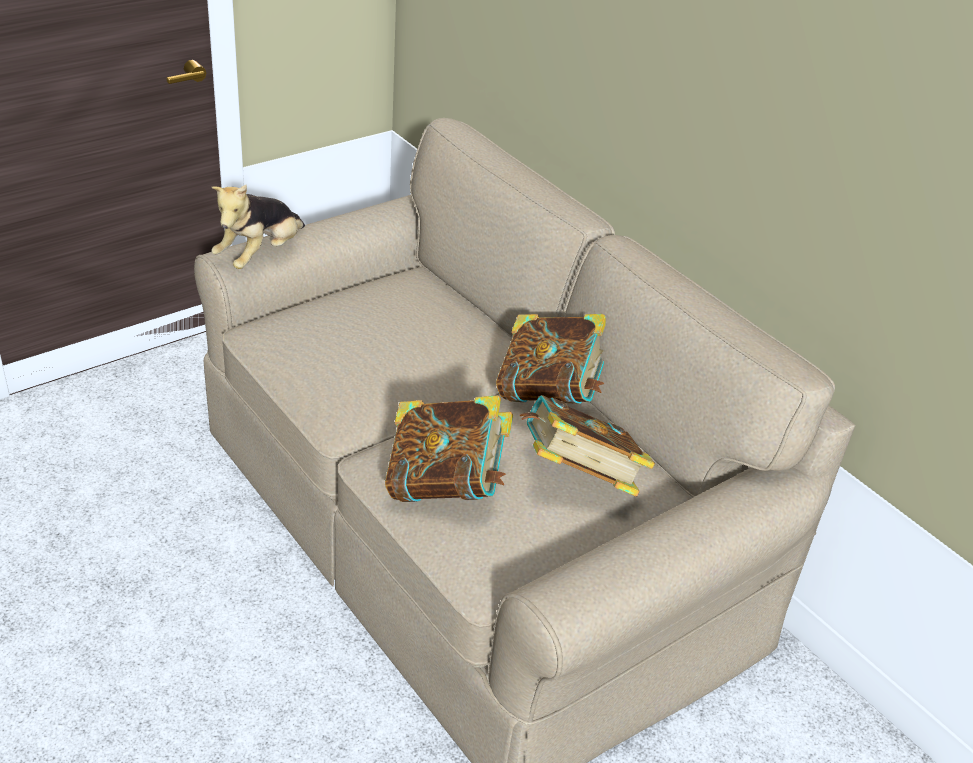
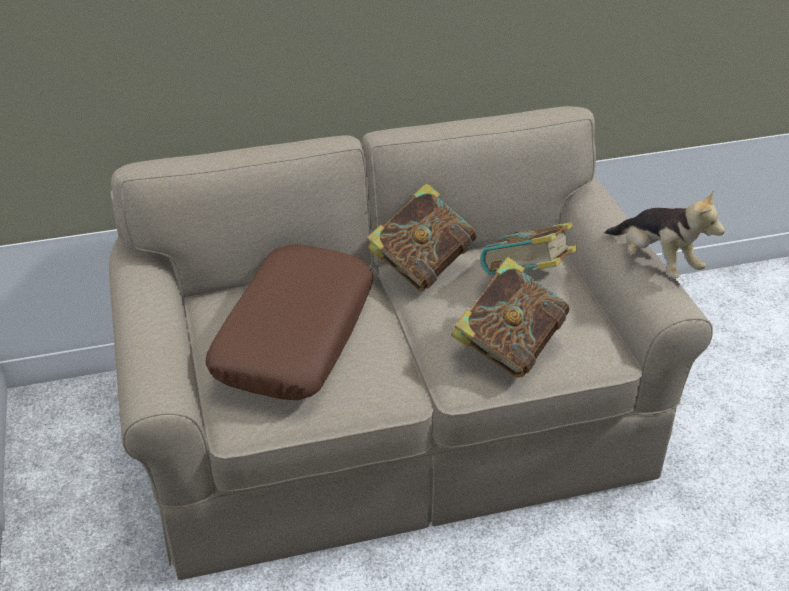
camera: 65 degrees left, 0 degrees up
plush toy [212,185,305,269] -> plush toy moved to [605,190,725,278]
none -> brown pillow [205,244,374,400]

